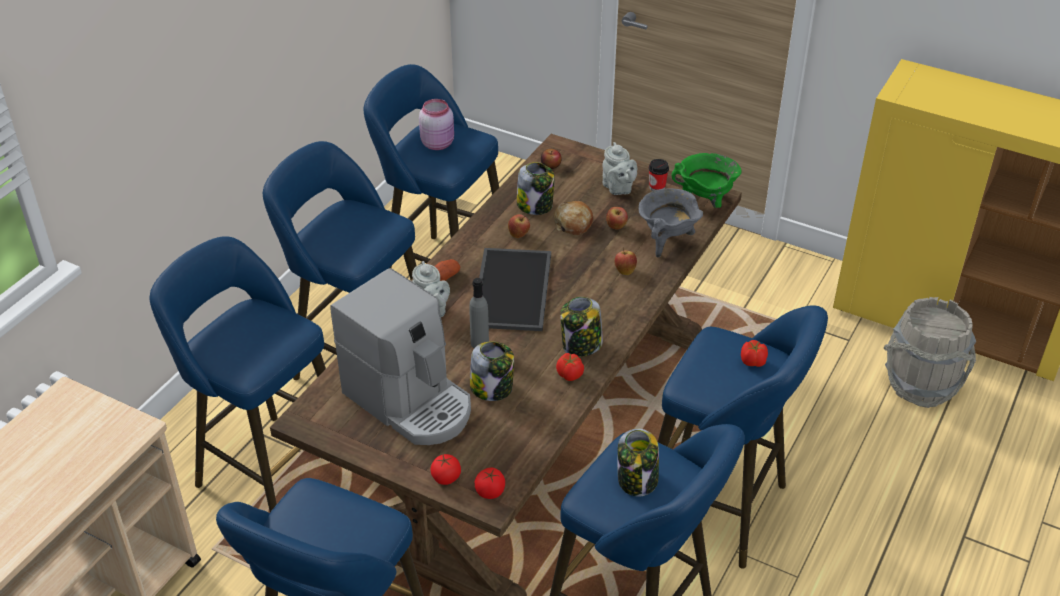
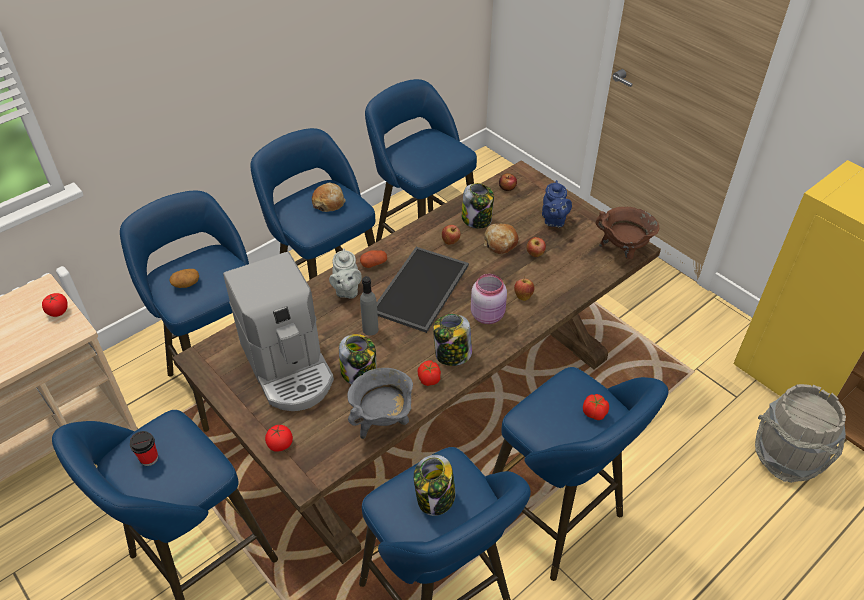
camera: 20 degrees right, 5 degrees up
pink jar [419,99,454,150] -> pink jar moved to [471,274,507,324]
tomato [475,467,505,499] -> tomato moved to [42,293,68,317]
grey teapot [602,142,637,195] -> blue teapot [542,180,572,227]
grey cooking pot [639,188,703,257] -> grey cooking pot moved to [347,368,413,439]
cup [648,159,669,191] -> cup moved to [130,431,158,466]
green cooking pot [671,153,741,208] -> brown cooking pot [596,207,659,259]
none -> potato [169,269,199,288]
none -> bread [312,182,346,212]

